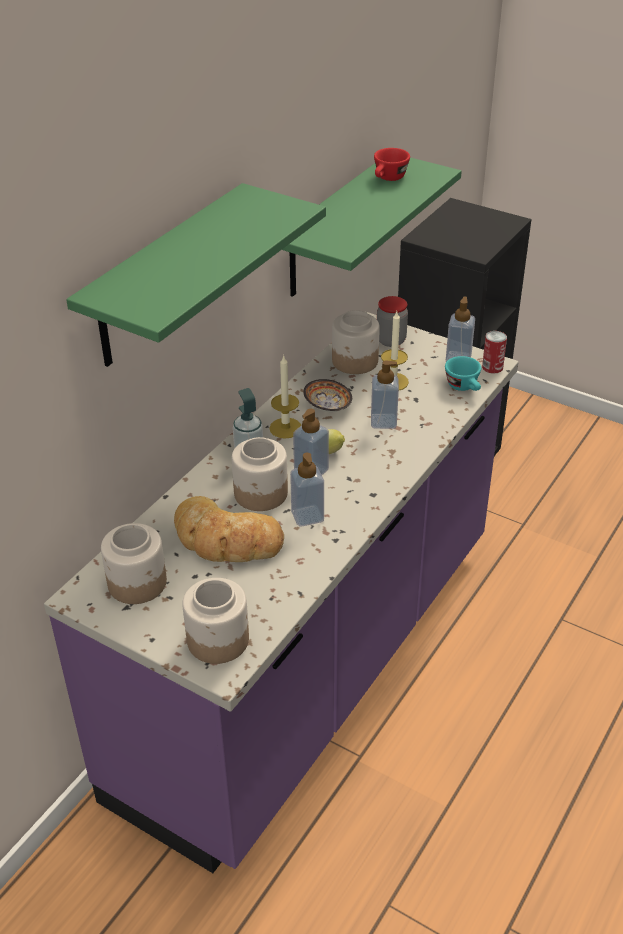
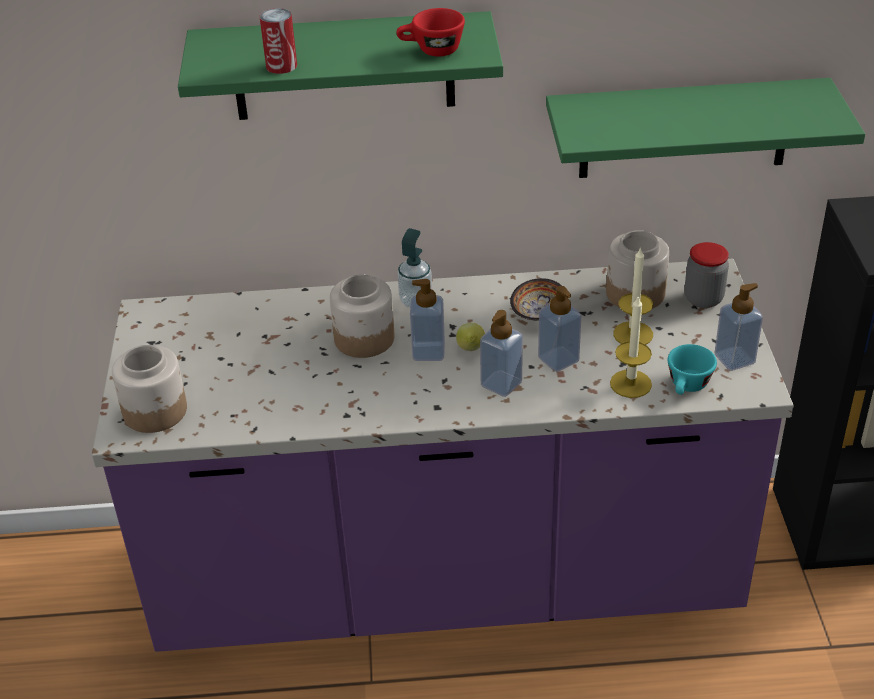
camera: 55 degrees right, 0 degrees up
jar [101,523,167,604] -> none
bread [174,496,284,562] -> none
candle [269,355,302,438] -> candle moved to [610,297,652,398]
soap dispenser [290,453,324,527] -> soap dispenser moved to [480,310,523,397]
red cup [374,148,410,181] -> red cup moved to [396,8,465,57]
can [482,331,507,374] -> can moved to [259,8,297,74]

